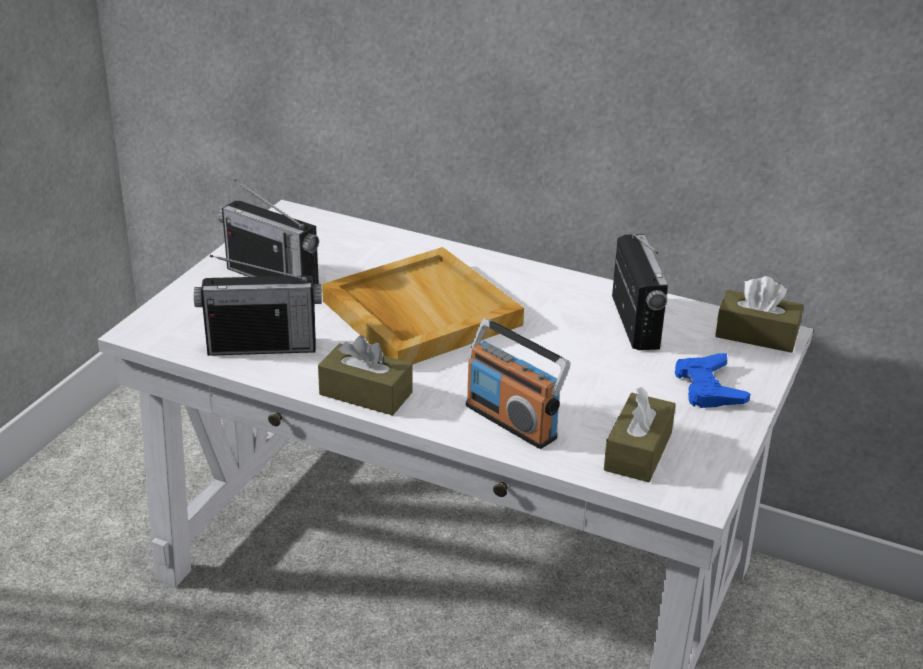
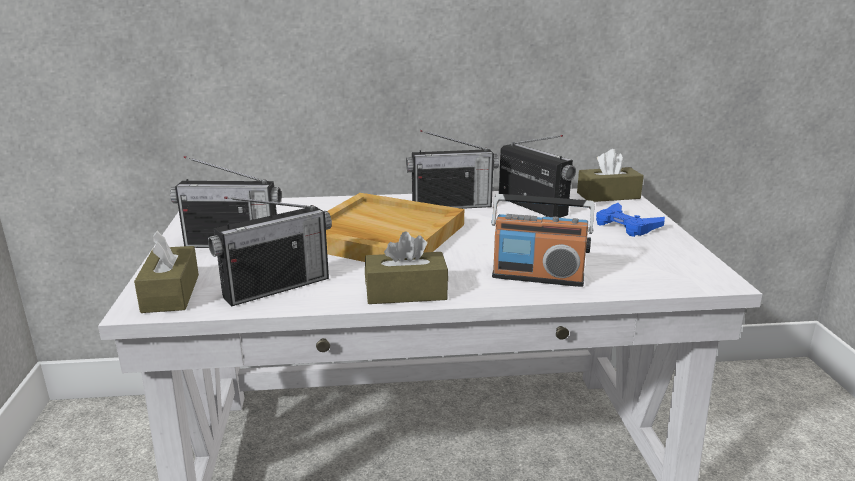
camera: 30 degrees left, 10 degrees down
brown tissue box [604,387,676,482] -> brown tissue box moved to [134,231,199,313]
none -> radio [406,130,499,209]

